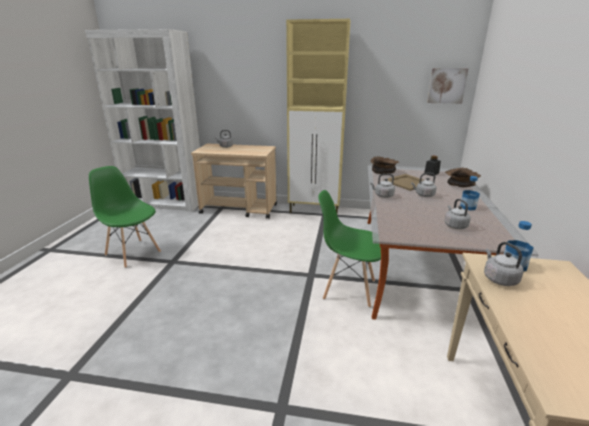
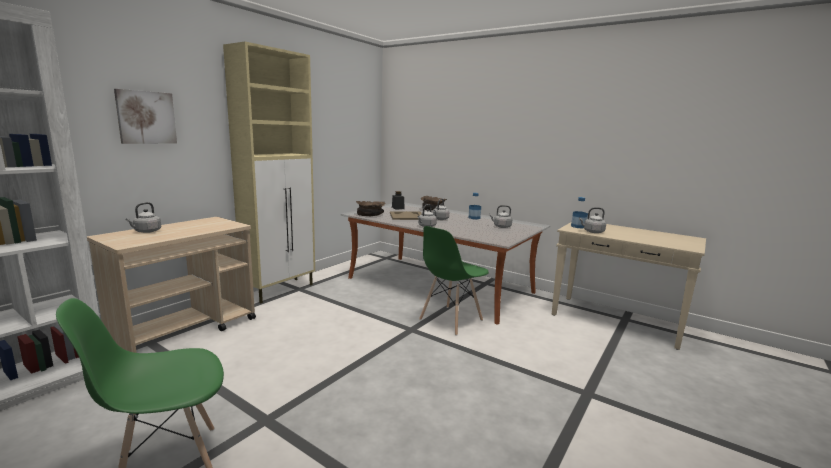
camera: 65 degrees left, 10 degrees down
picture [427,68,469,104] -> picture moved to [114,89,177,144]

